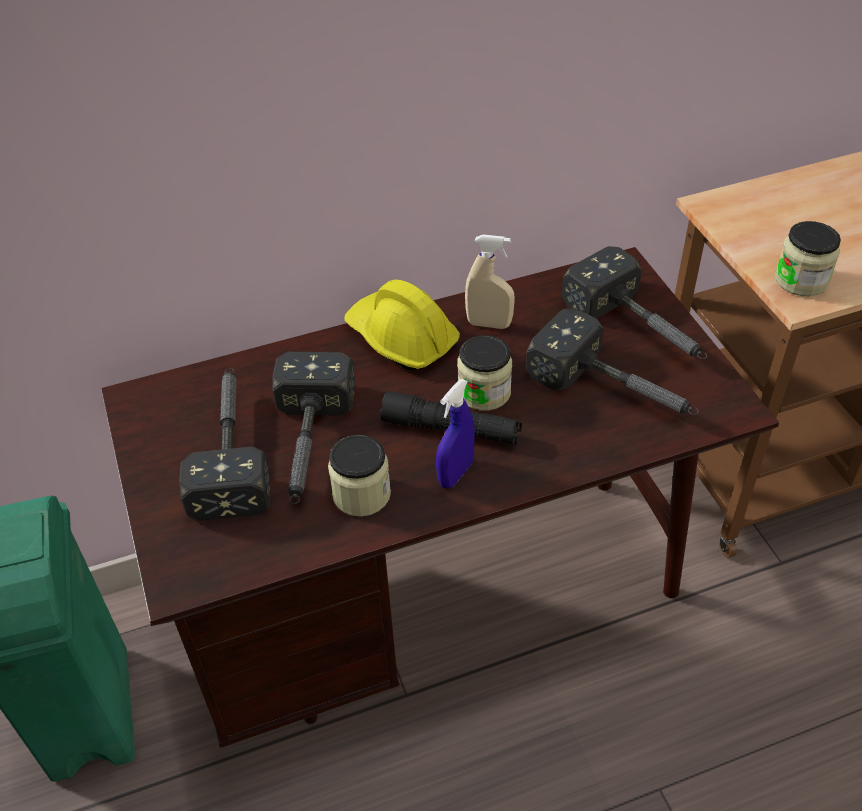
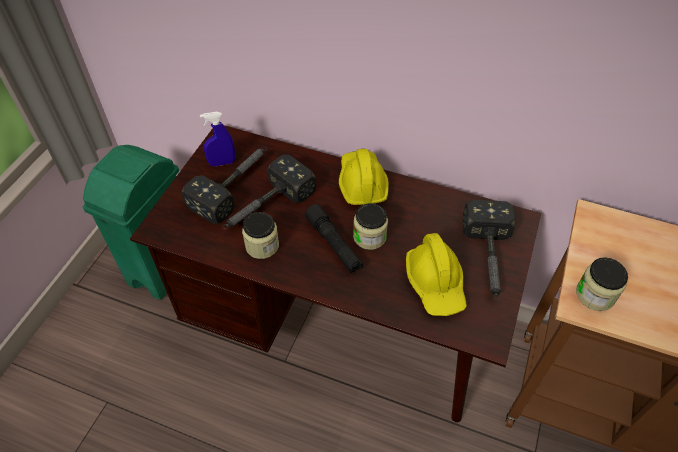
camera: 40 degrees right, 5 degrees up
blue spray bottle [436,379,475,489] -> blue spray bottle moved to [200,112,235,167]
beige spray bottle [465,235,515,329] -> none
hammer [526,308,699,415] -> yellow hard hat [406,233,467,316]

